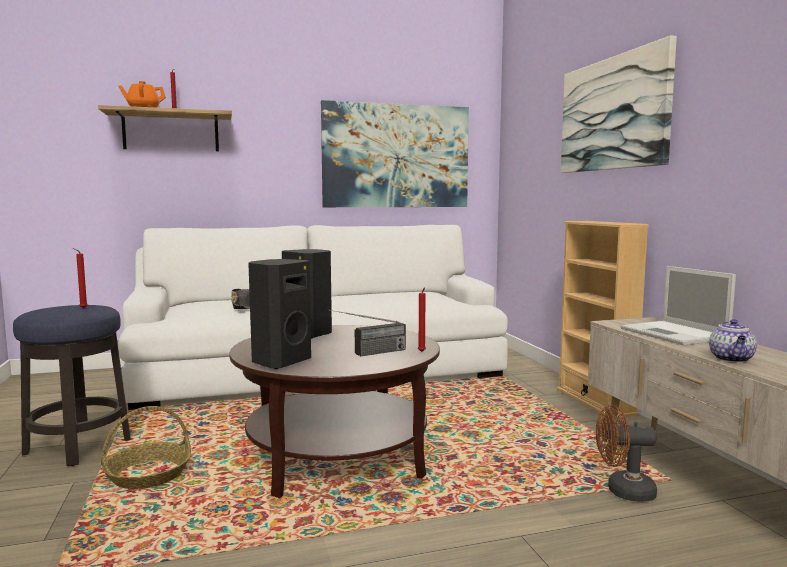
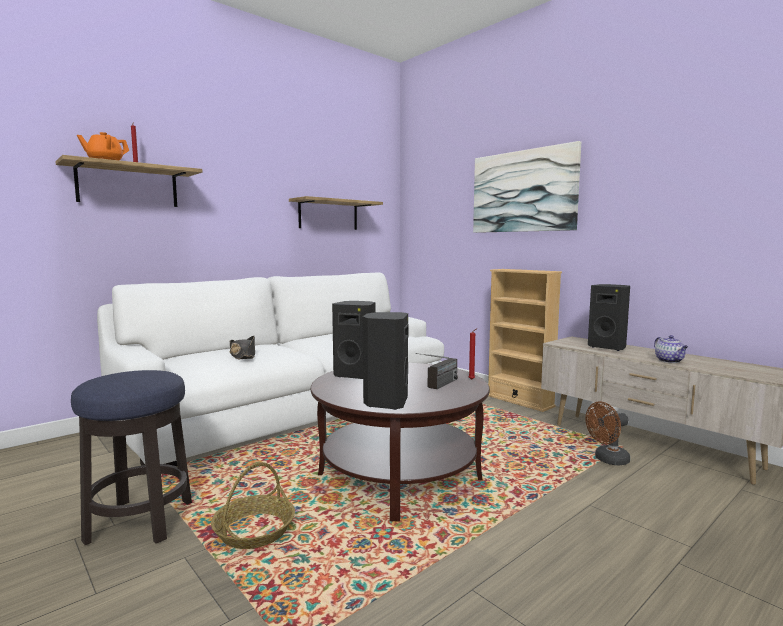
camera: 25 degrees left, 0 degrees up
red candle [72,248,88,308] -> none
picture [321,100,469,207] -> shelf [289,196,383,230]
laptop [620,266,736,345] -> black speaker [588,284,630,351]

